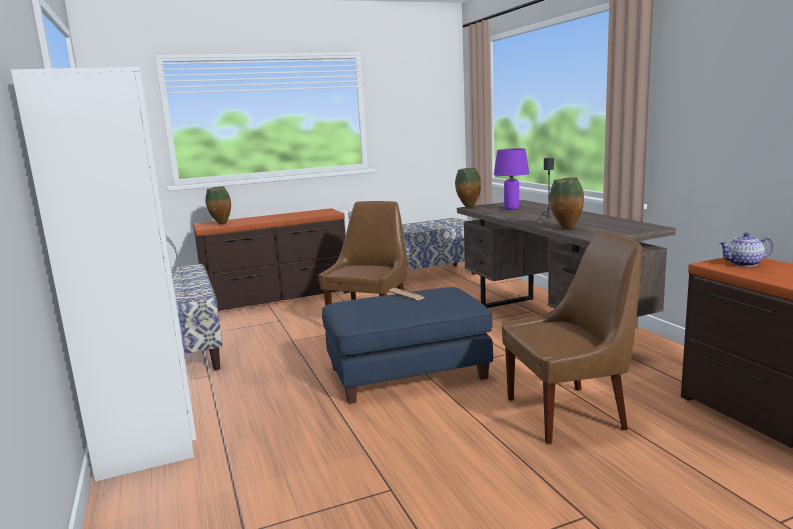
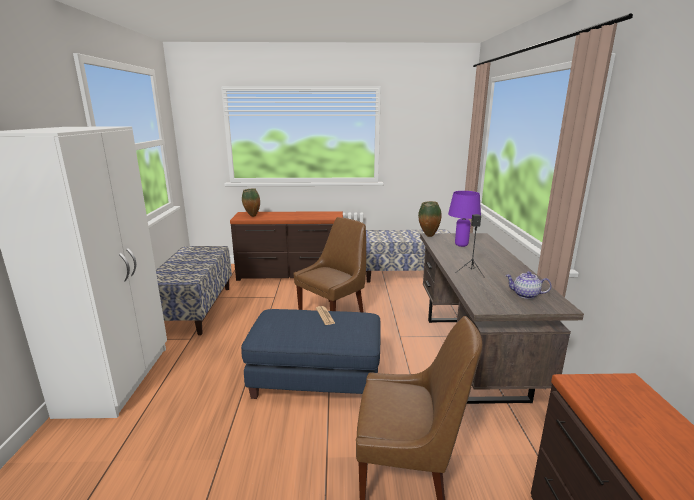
camera: 20 degrees right, 5 degrees up
vase [549,177,584,230] -> none
teapot [718,232,774,267] -> teapot moved to [506,271,552,299]

